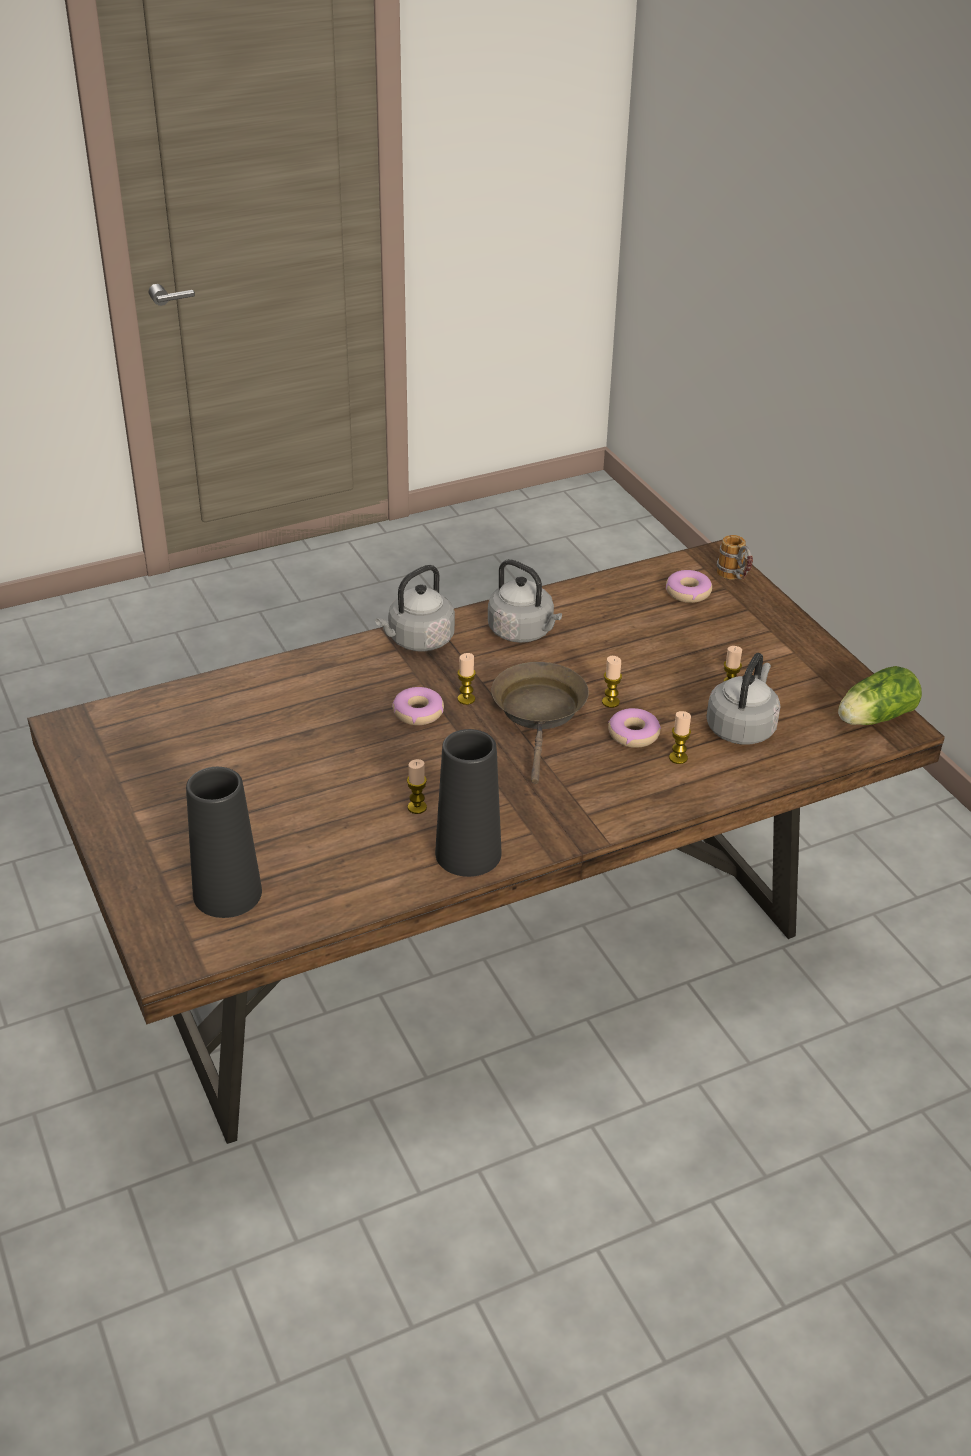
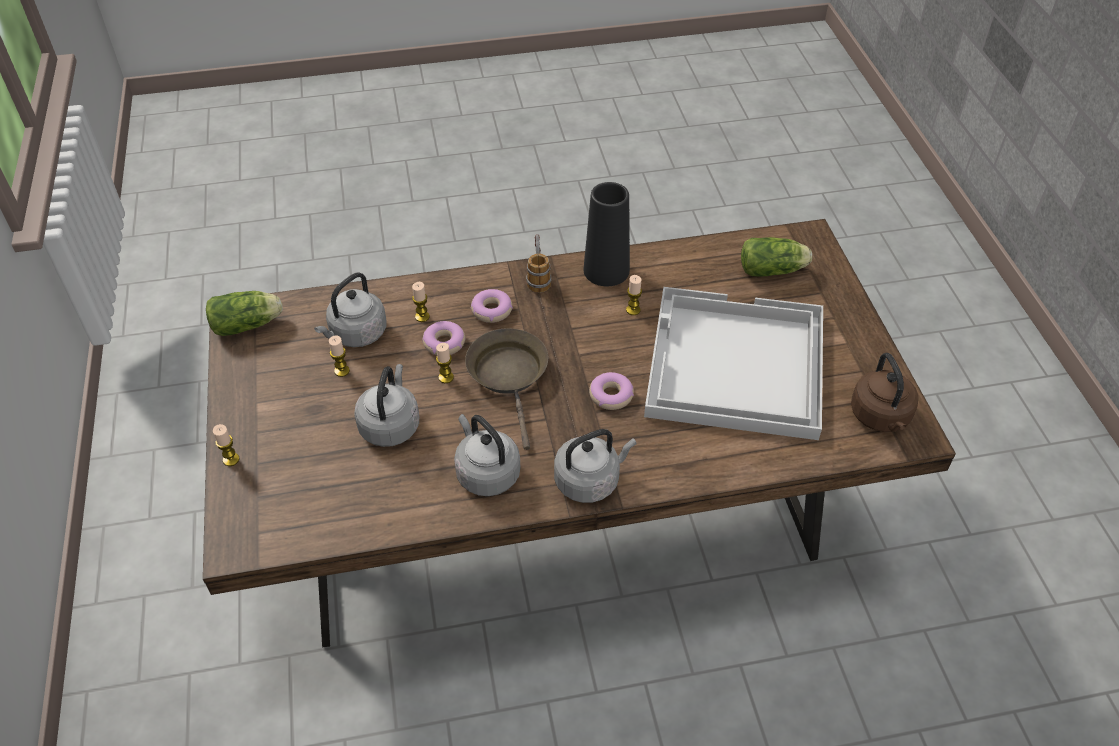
camera: 165 degrees left, 10 degrees up
black vase [186,767,262,918] -> lettuce [741,237,812,276]
candle [457,653,476,705] -> candle moved to [213,424,240,466]
brown frying pan [491,662,589,784] -> brown frying pan turned 150 degrees clockwise [465,328,548,450]
donut [666,570,712,603] -> donut moved to [471,289,513,323]
mug [717,535,753,580] -> mug moved to [526,234,551,293]
none -> grey kettle [354,364,419,447]
none -> white tray [644,287,823,440]
none -> brown kettle [851,353,918,432]

